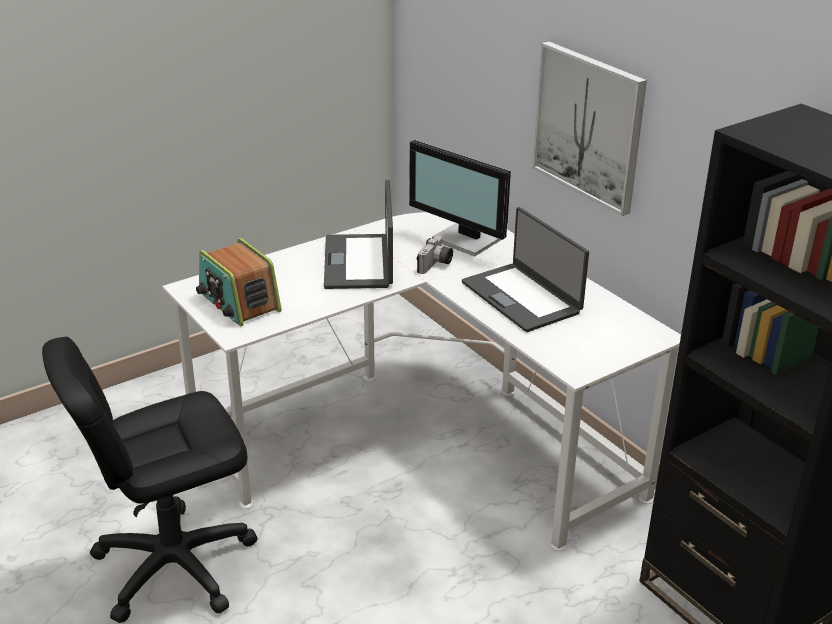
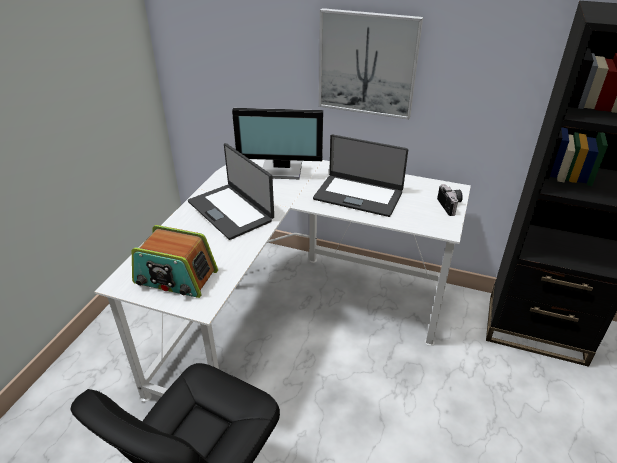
camera: 35 degrees left, 5 degrees up
camera [417,236,453,274] -> camera moved to [437,184,463,216]

